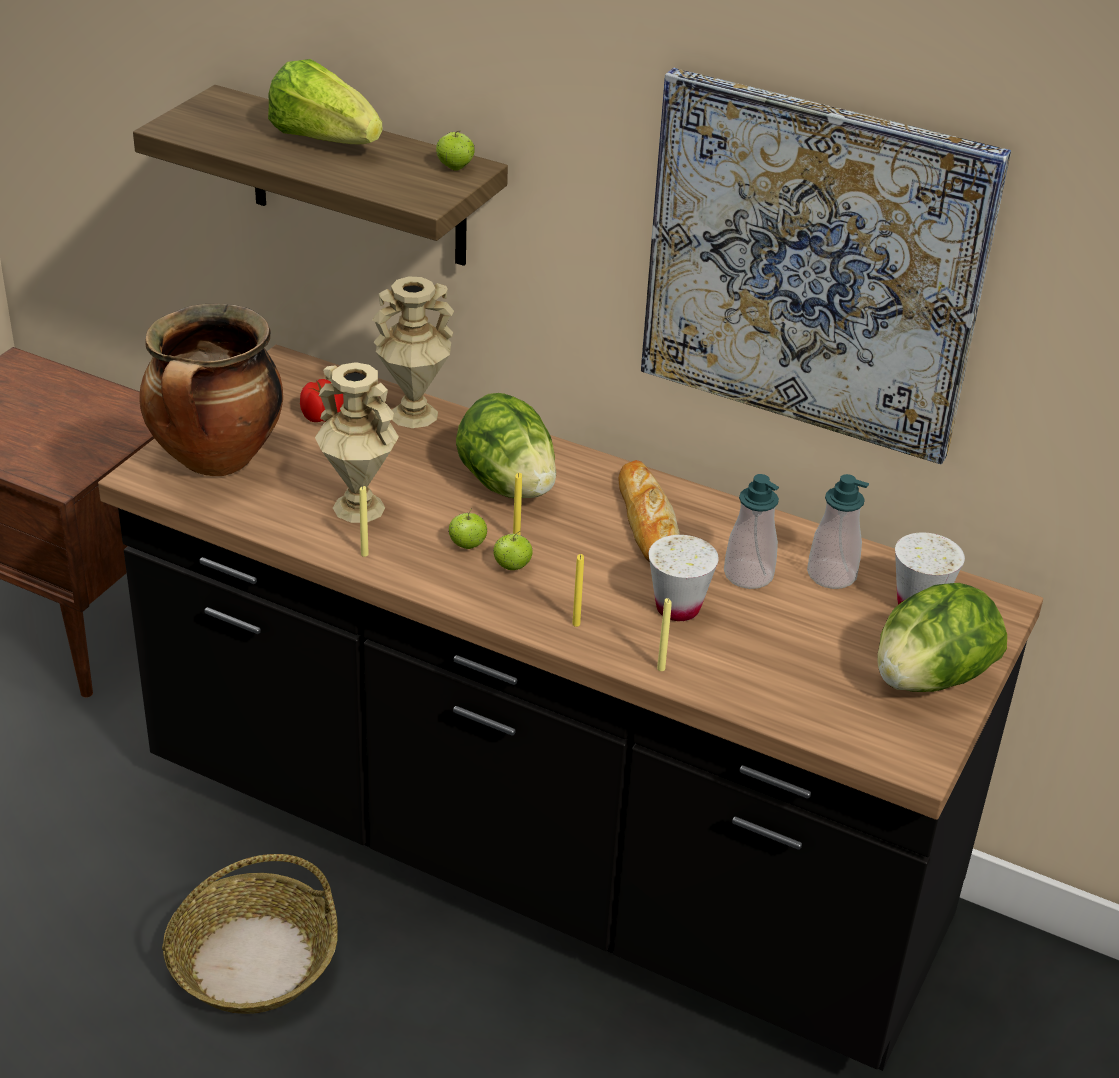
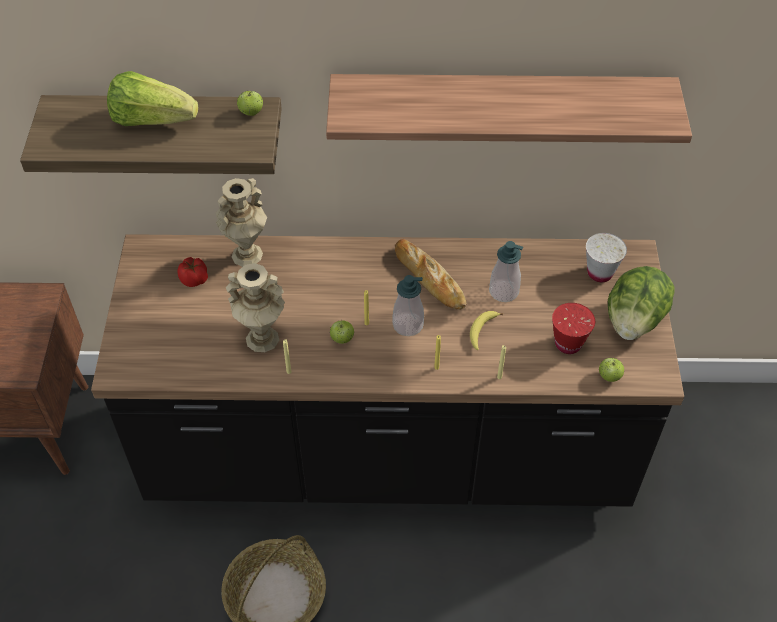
camera: 25 degrees left, 15 degrees up
cooking pot [139,304,283,476] -> none
lettuce [456,393,556,498] -> none
apple [493,531,533,570] -> apple moved to [599,358,625,382]
picture [641,68,1011,464] -> shelf [326,74,692,143]
white cup [649,535,719,621] -> banana [470,311,503,350]
soap dispenser [807,474,869,589] -> soap dispenser moved to [392,275,424,336]
none -> red cup [552,303,595,354]

